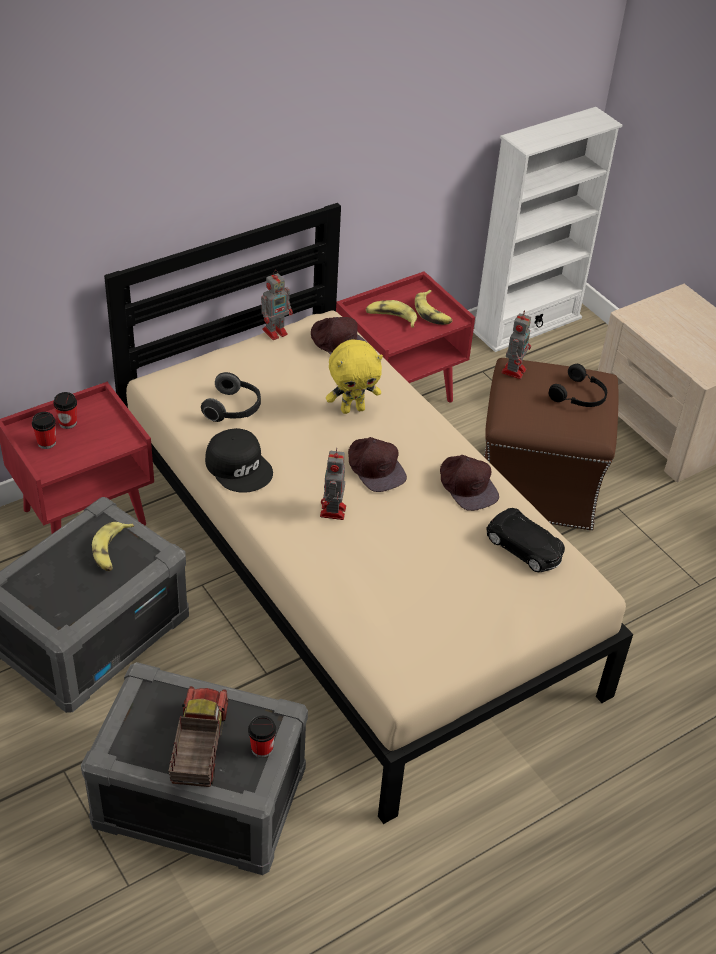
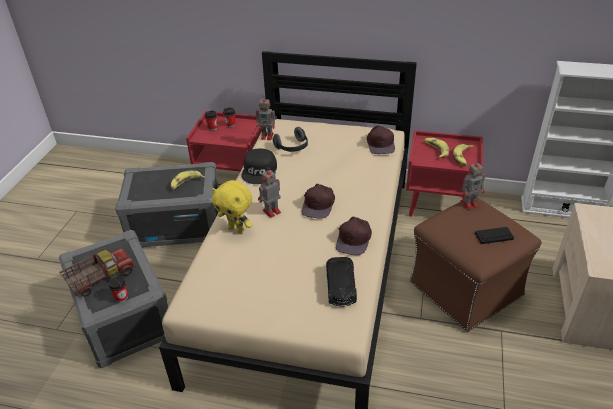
camera: 50 degrees right, 5 degrees down
toy robot [261,270,293,340] -> toy robot moved to [256,97,277,140]
yellow plush toy [326,339,383,414] -> yellow plush toy moved to [212,180,253,234]
black headphones [549,364,607,407] -> black game controller [475,227,514,244]

